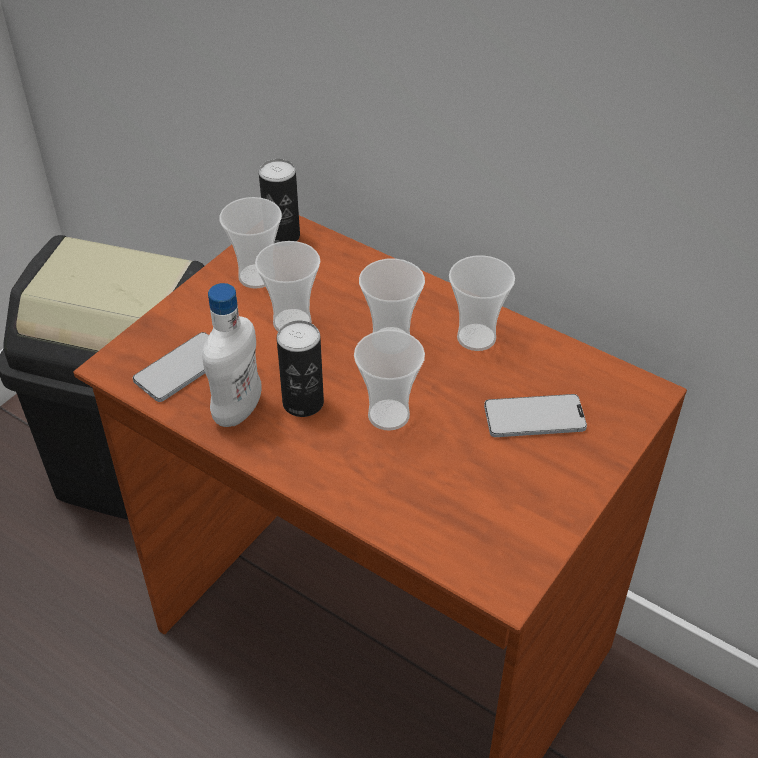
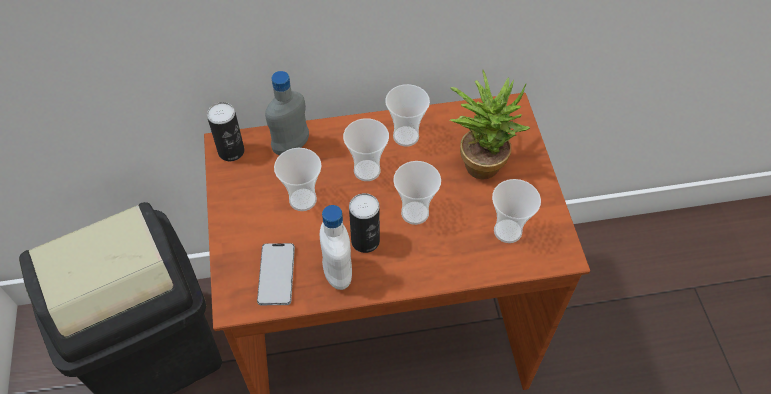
camera: 45 degrees left, 10 degrees up
cup [220,197,282,289] -> cup moved to [492,179,541,243]
phone [484,394,587,437] -> potted plant [450,70,530,180]
none -> grey bottle [265,71,309,155]

